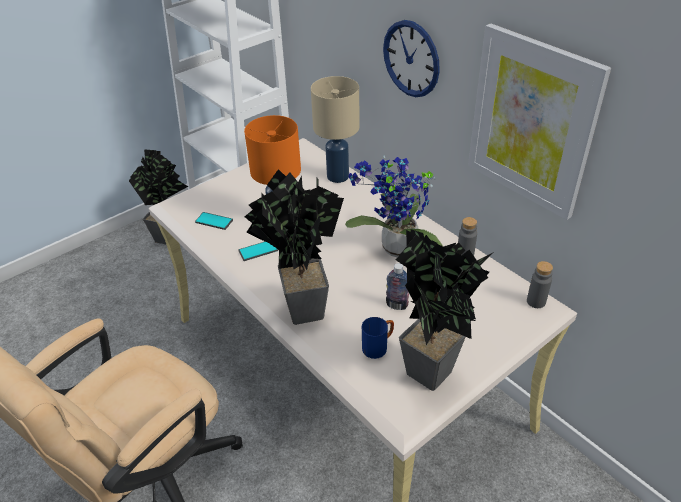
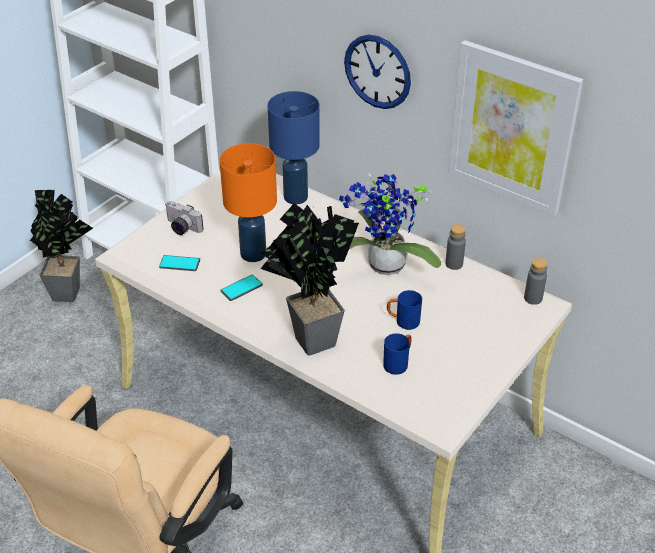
camera: 15 degrees left, 0 degrees up
beige table lamp [311,76,360,183] -> blue table lamp [267,91,320,204]
bottle [386,263,409,310] -> blue mug [387,290,422,330]
potted plant [396,229,494,391] -> none
none -> camera [166,201,203,235]

